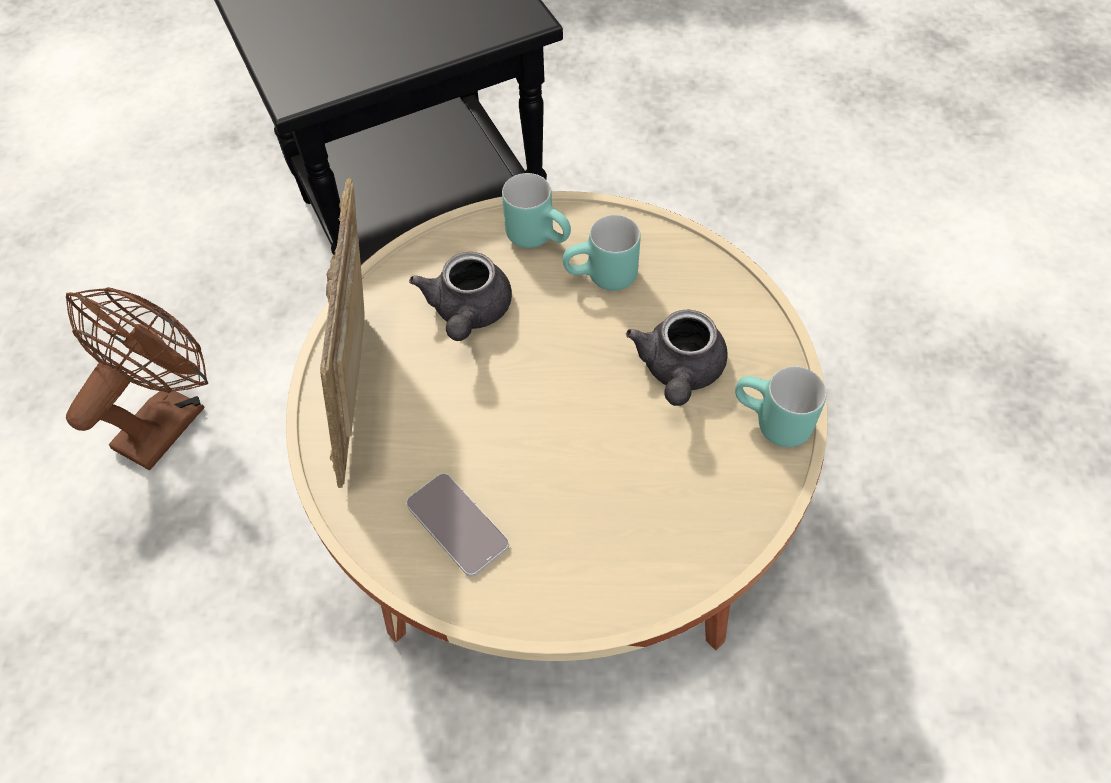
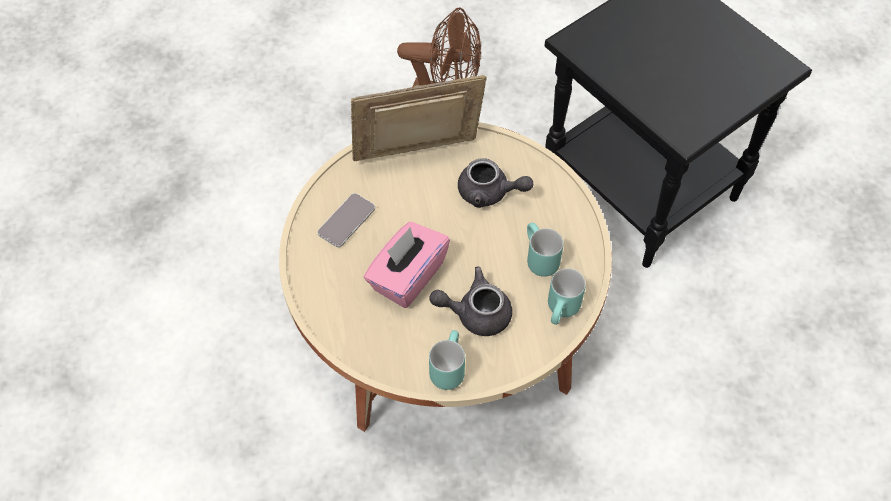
camera: 75 degrees right, 0 degrees up
grey teapot [409,252,512,341] -> grey teapot turned 150 degrees counterclockwise [458,158,533,208]
turquoise mug [502,173,571,248] -> turquoise mug moved to [548,268,586,325]
none -> pink tissue box [364,222,450,308]

